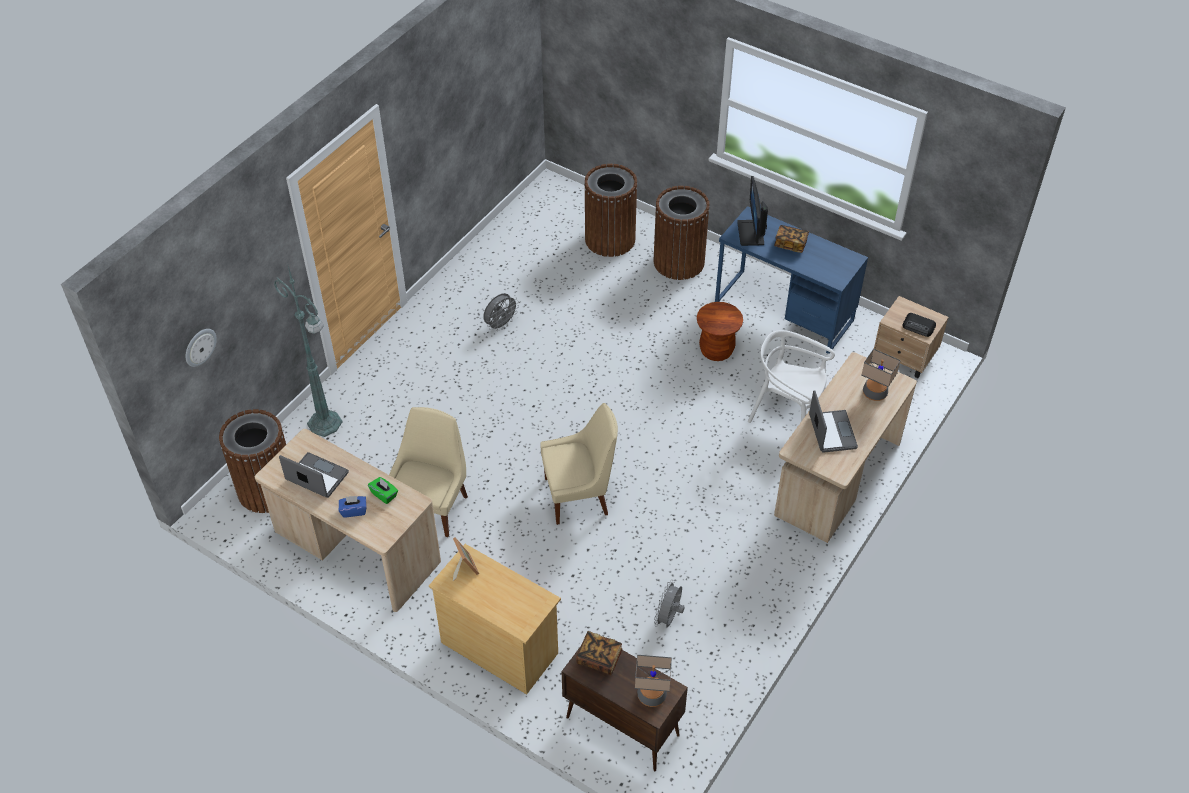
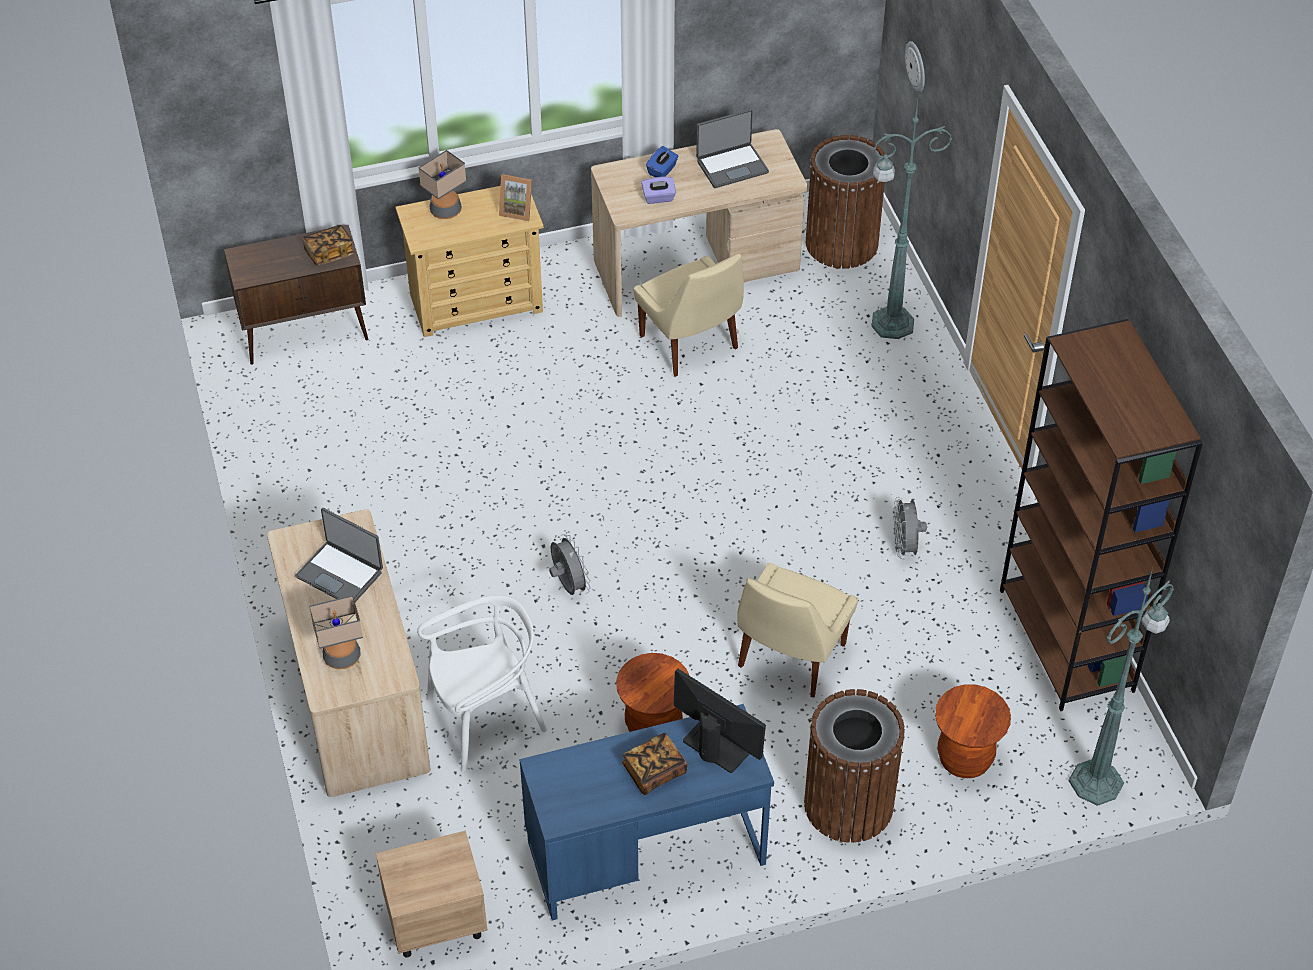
camera: 130 degrees right, 0 degrees up
green tissue box [368,477,398,504] -> purple tissue box [641,177,676,204]
beige chair [540,403,618,525] -> beige chair moved to [737,563,858,697]
brown trash can [584,164,638,257] -> brown stool [935,684,1011,778]
table lamp [635,655,672,707] -> table lamp moved to [418,150,466,219]
grey fan [654,580,685,627] -> grey fan moved to [549,534,591,595]
radio [903,313,936,337] -> none
none -> brown bookcase [1000,319,1203,711]
none -> green floor lamp [1068,568,1174,806]

